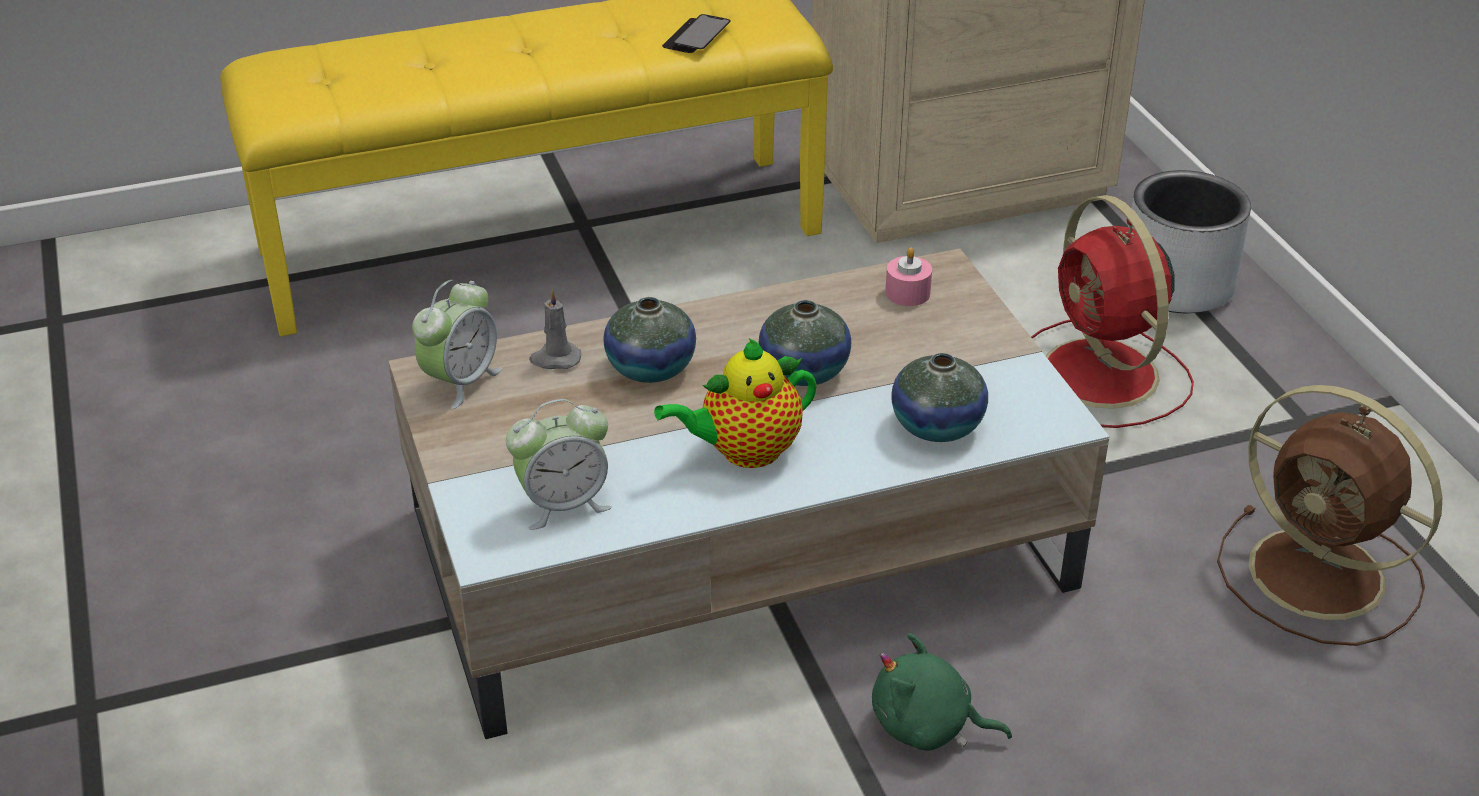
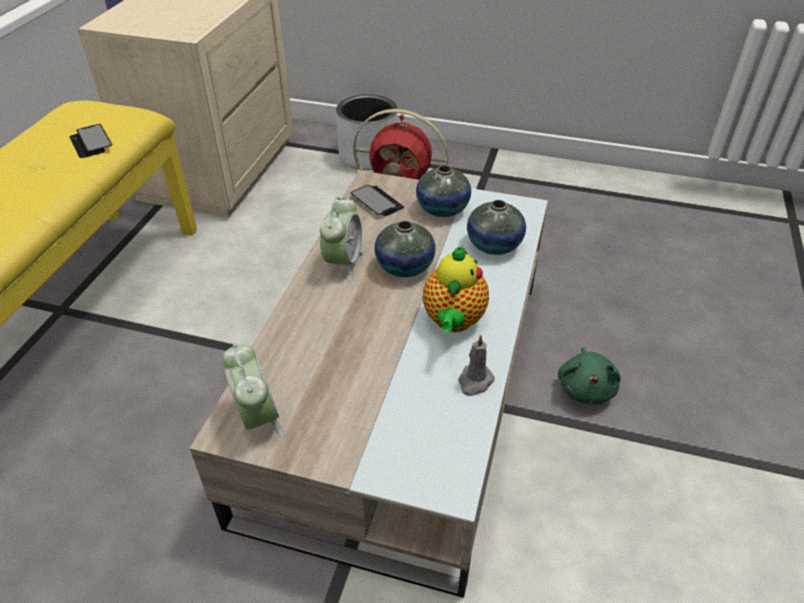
camera: 55 degrees left, 5 degrees up
alarm clock [506,399,612,530] -> alarm clock moved to [320,196,364,281]
grey candle [529,289,581,369] -> grey candle moved to [458,335,495,396]
vase [603,297,696,383] -> vase moved to [416,165,471,217]
green plush toy [872,633,1012,751] -> green plush toy turned 45 degrees counterclockwise [558,347,621,404]
pink candle [885,248,932,306] -> phone [351,185,404,216]
brown fan [1217,385,1442,646] -> none

